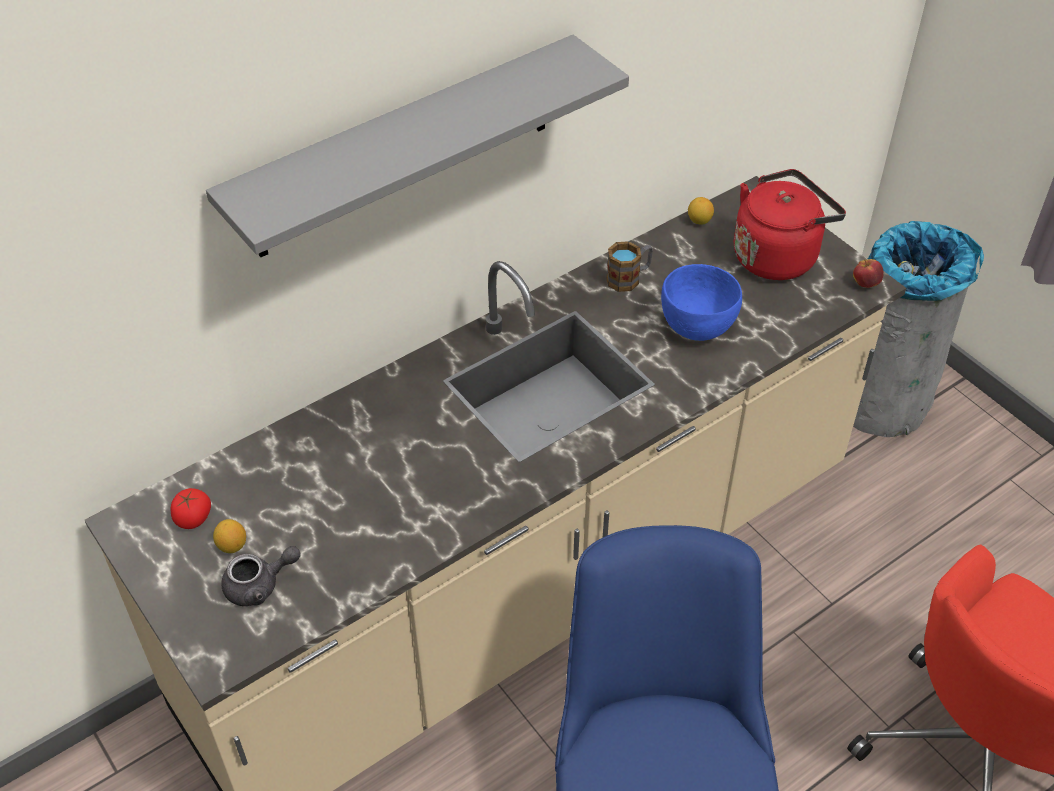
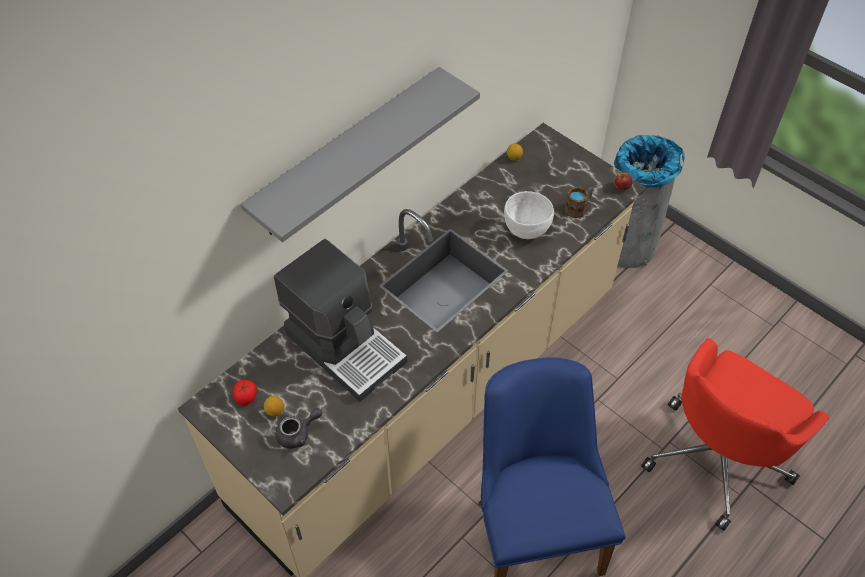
camera: 10 degrees left, 5 degrees up
mug [606,241,653,292] -> mug moved to [564,186,593,218]
blue bowl [661,264,742,341] -> white bowl [504,191,554,239]
red kettle [734,169,846,280] -> none
none -> coffee machine [274,239,407,402]

